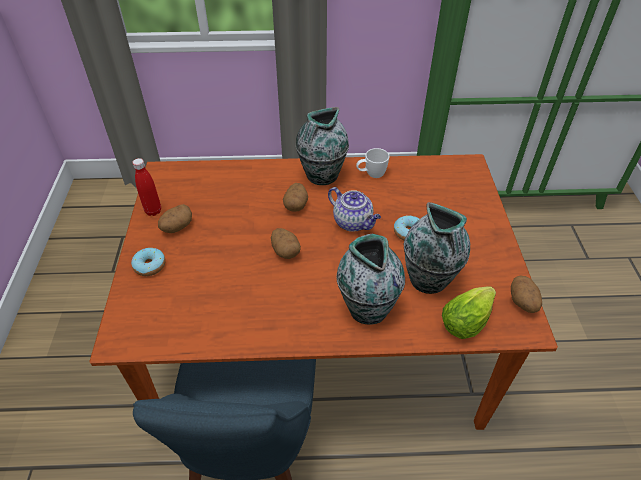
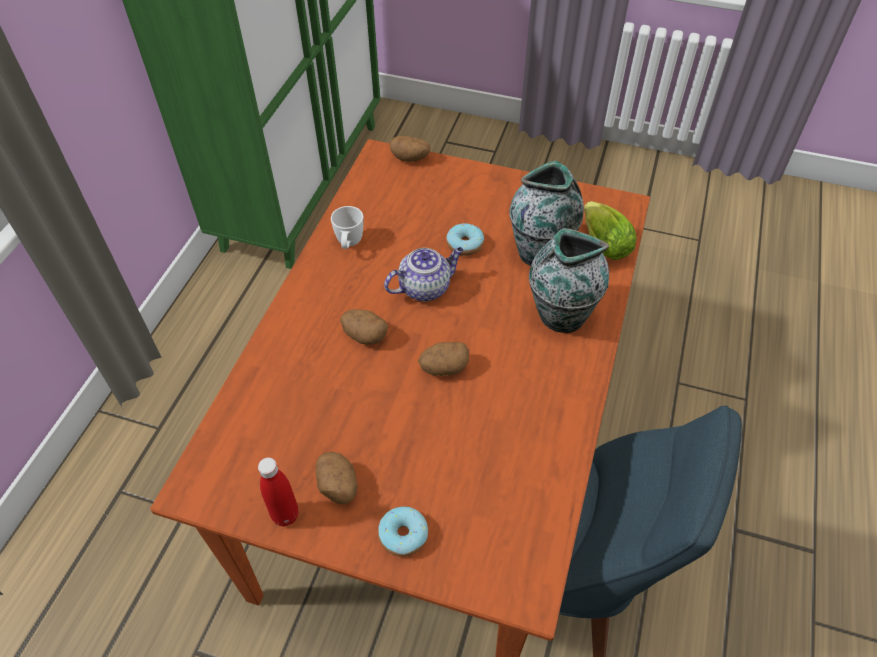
camera: 70 degrees left, 5 degrees up
vase [296,107,349,185] -> none
potato [511,275,542,313] -> potato moved to [390,136,431,162]

